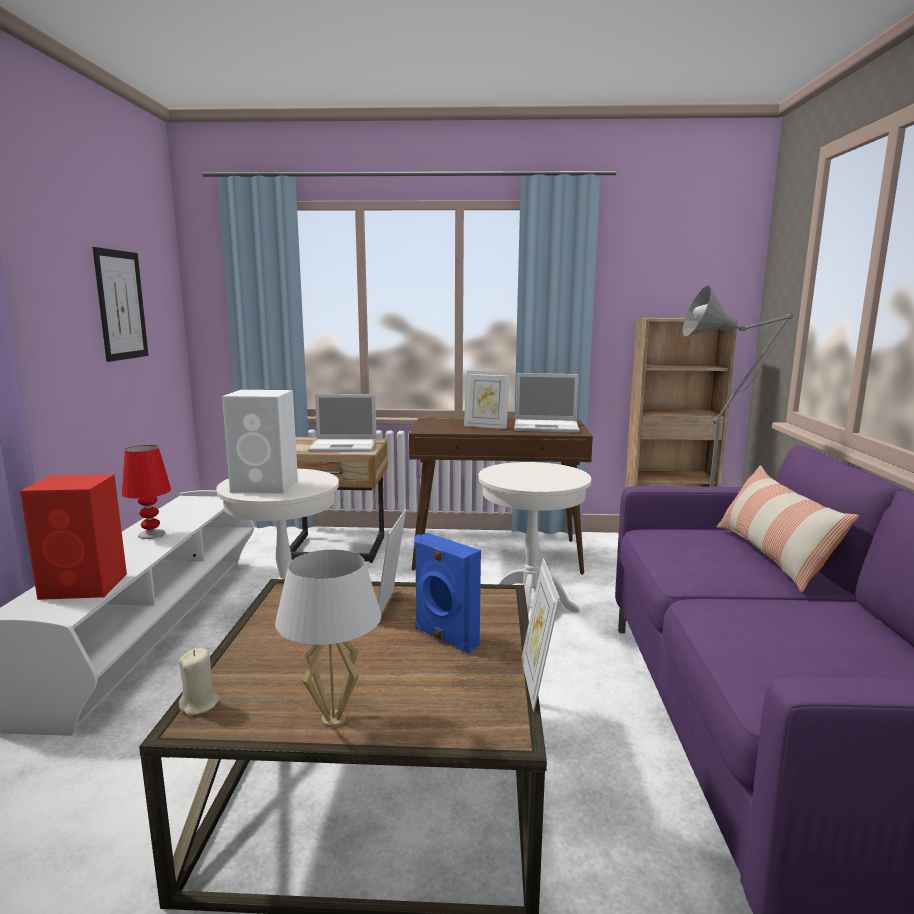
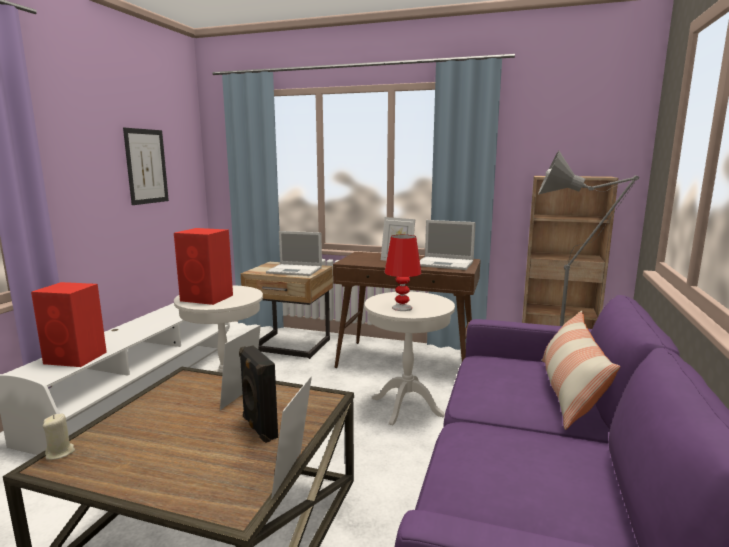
camera: 15 degrees right, 0 degrees up
red table lamp [122,445,171,539] -> red table lamp moved to [385,235,421,311]
white speaker [222,390,298,494] -> red speaker [174,228,233,305]
white table lamp [275,549,381,728] -> none
blue speaker [414,533,481,654] -> black speaker [239,345,278,443]

